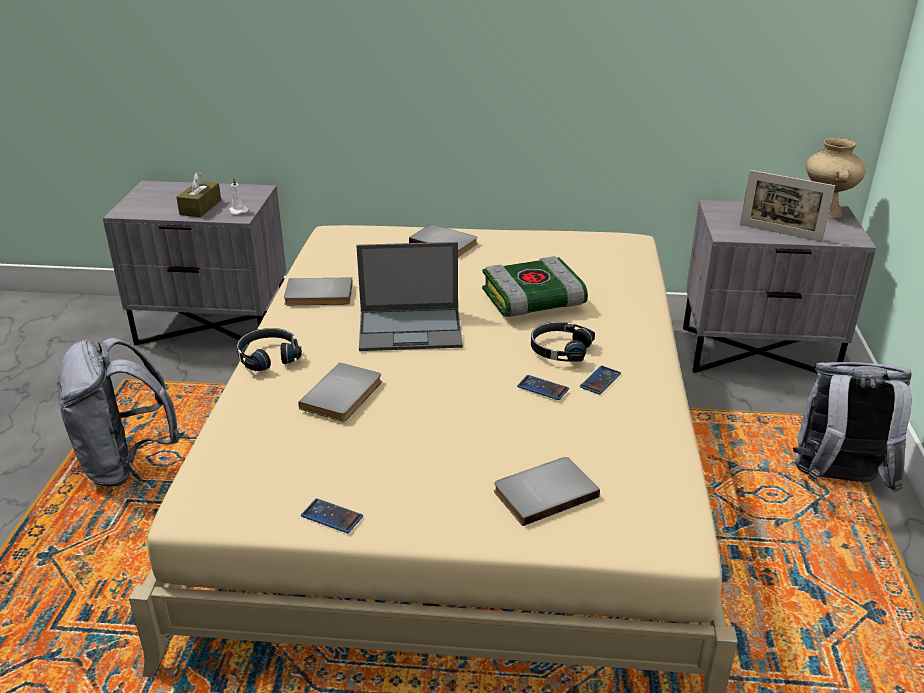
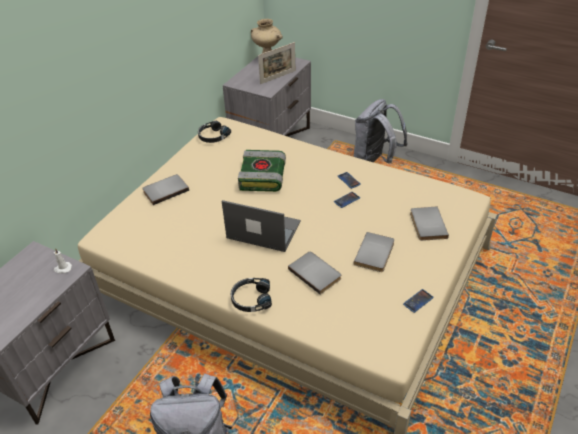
camera: 65 degrees left, 10 degrees up
brown tissue box [176,172,221,217] -> none
grey book [284,277,353,305] -> grey book moved to [354,232,394,272]
laptop [356,242,463,351] -> laptop turned 90 degrees counterclockwise [222,200,301,252]
black headphones [531,322,595,362] -> black headphones moved to [198,121,231,143]

